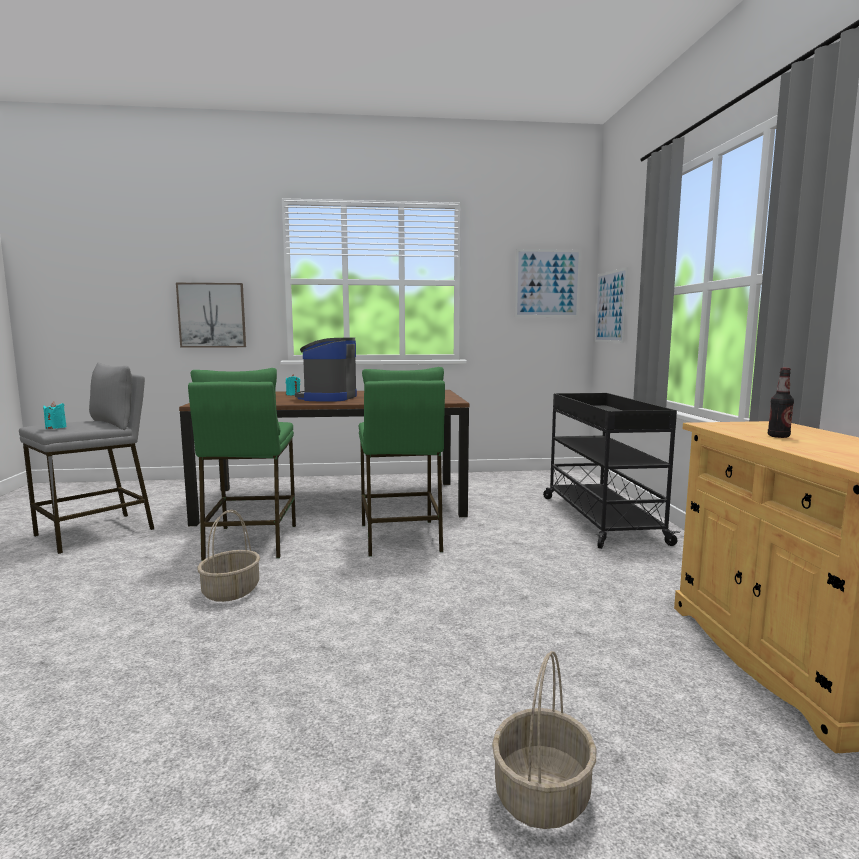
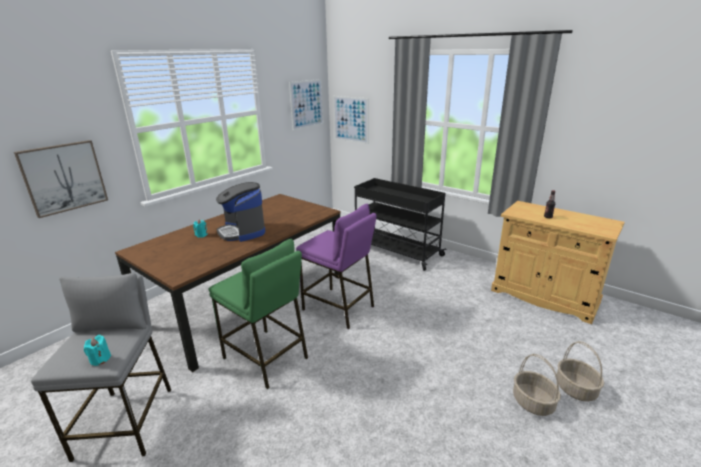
camera: 45 degrees left, 15 degrees up
basket [197,510,260,602] -> basket moved to [513,354,561,416]
green stool [359,367,445,557] -> purple stool [296,204,377,329]

